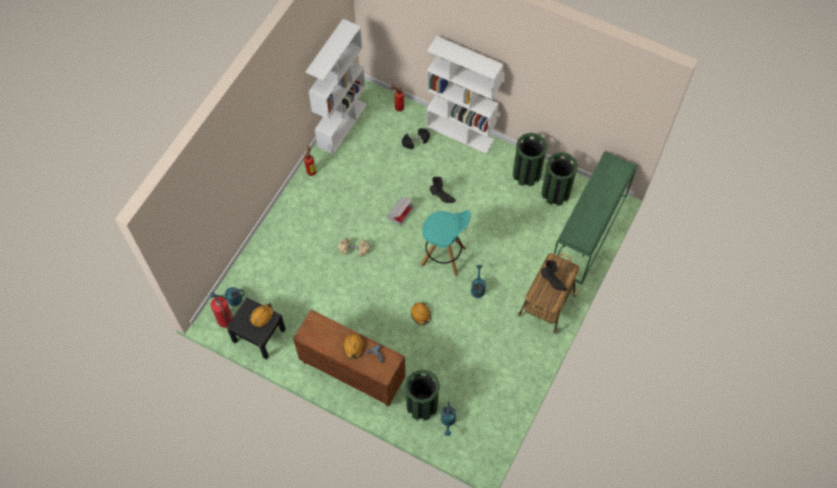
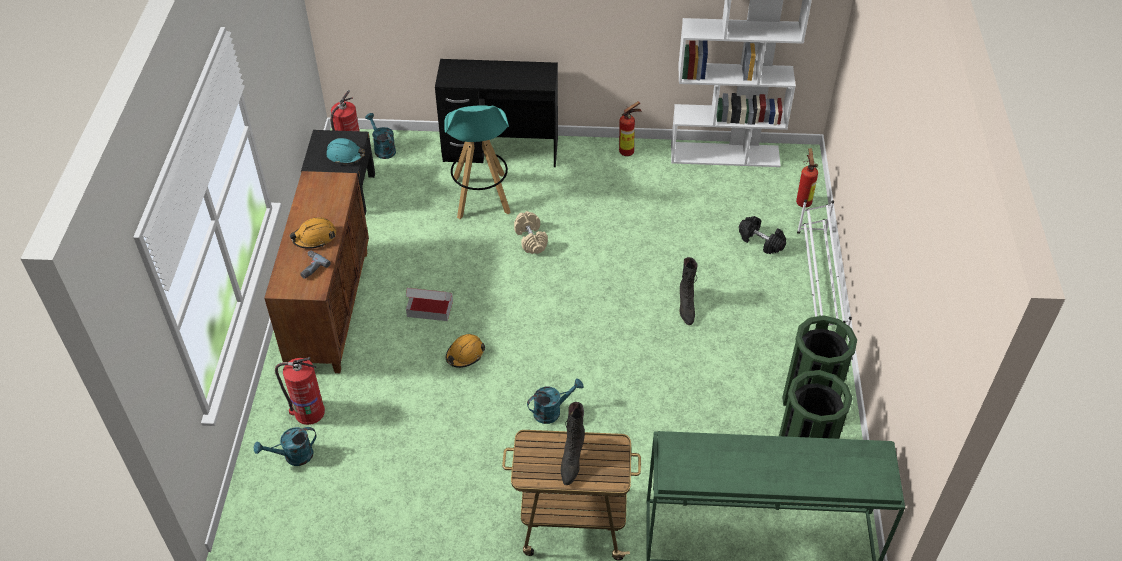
camera: 65 degrees right, 15 degrees down
orange hard hat [249,303,273,327] -> turquoise hard hat [326,138,365,164]
cardboard box [387,197,413,226] -> cardboard box moved to [406,288,453,321]
green trash can [405,369,440,421] -> fire extinguisher [275,357,325,425]
turquoise stool [420,210,471,276] -> turquoise stool moved to [444,105,511,219]
white bookcase [426,36,504,154] -> white shoe rack [797,199,852,337]
none -> black desk [435,59,558,167]

